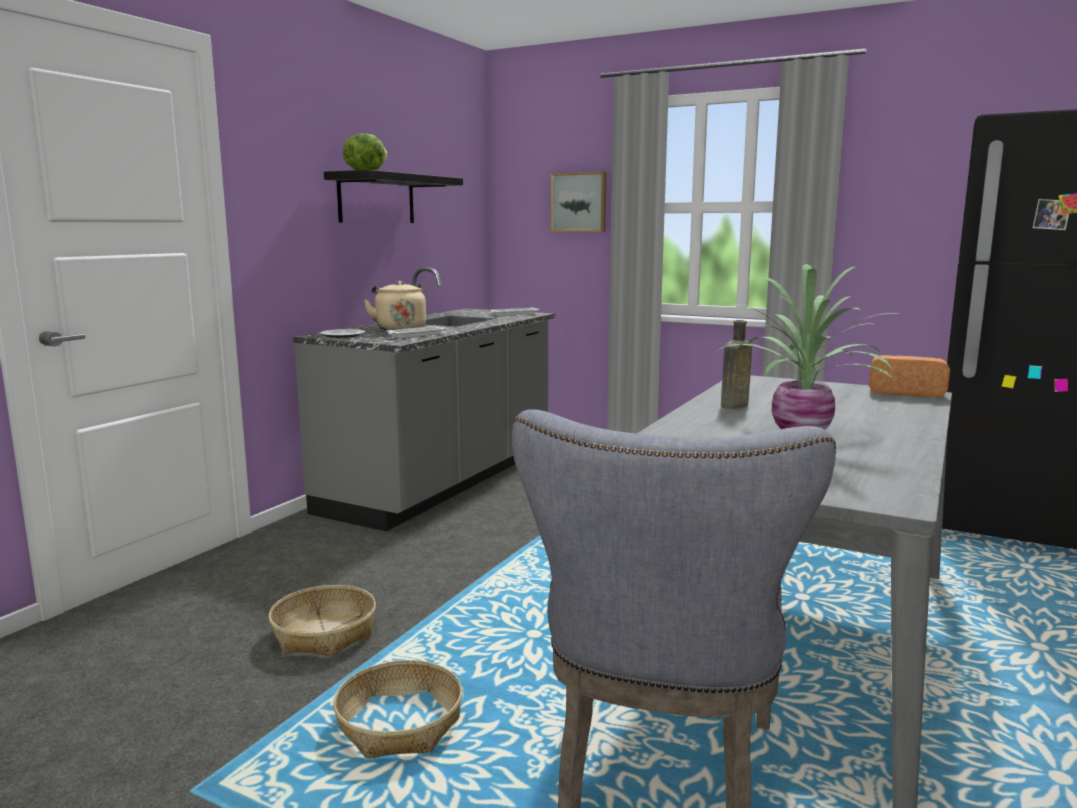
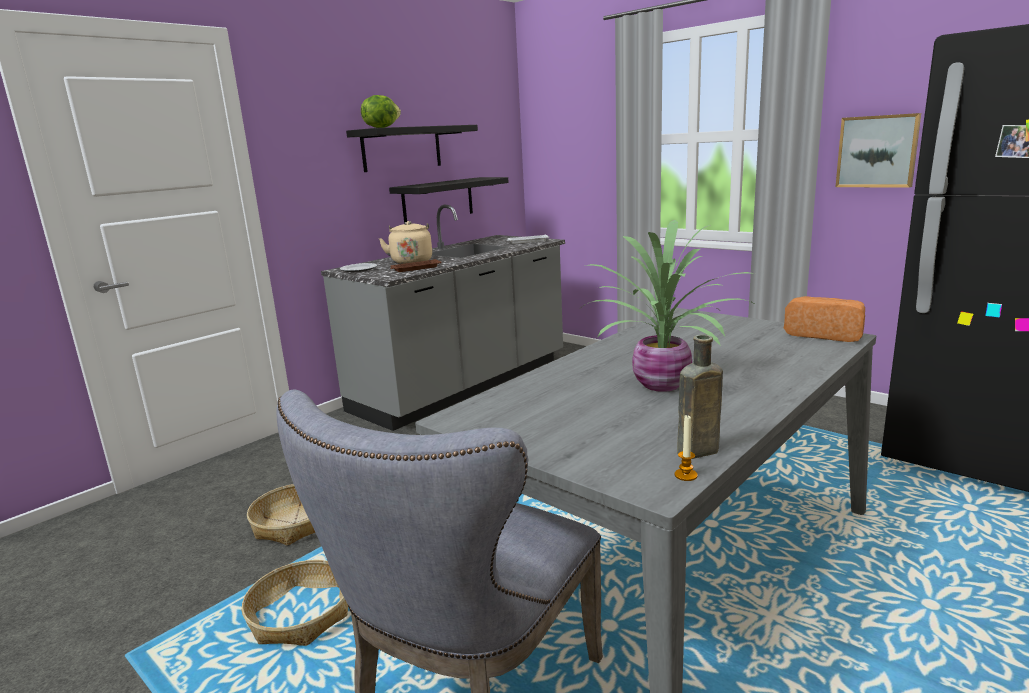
camera: 15 degrees right, 5 degrees up
white tray [386,325,446,338] -> brown tray [390,259,442,272]
picture [551,172,606,232] -> picture moved to [836,113,921,188]
brown bottle [721,320,752,409] -> brown bottle moved to [677,335,723,459]
none -> black shelf [389,177,509,224]
none -> candle [675,415,698,481]

